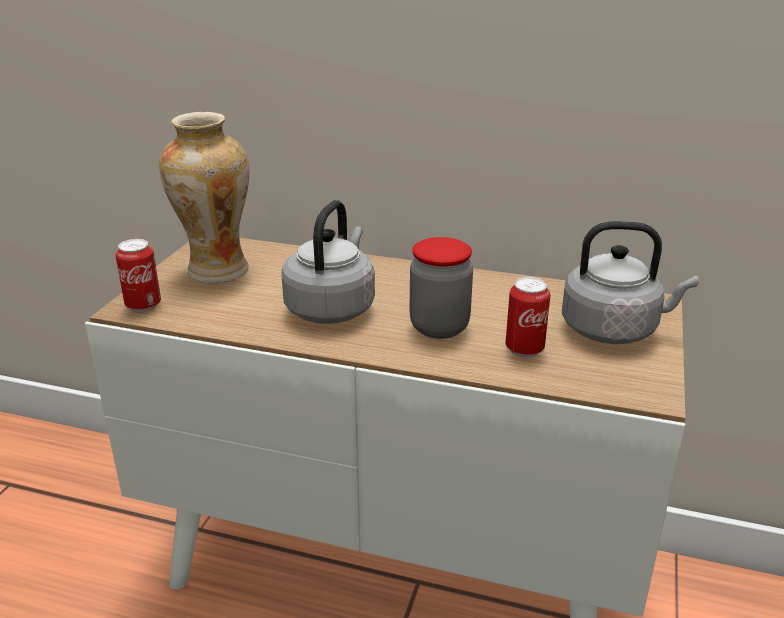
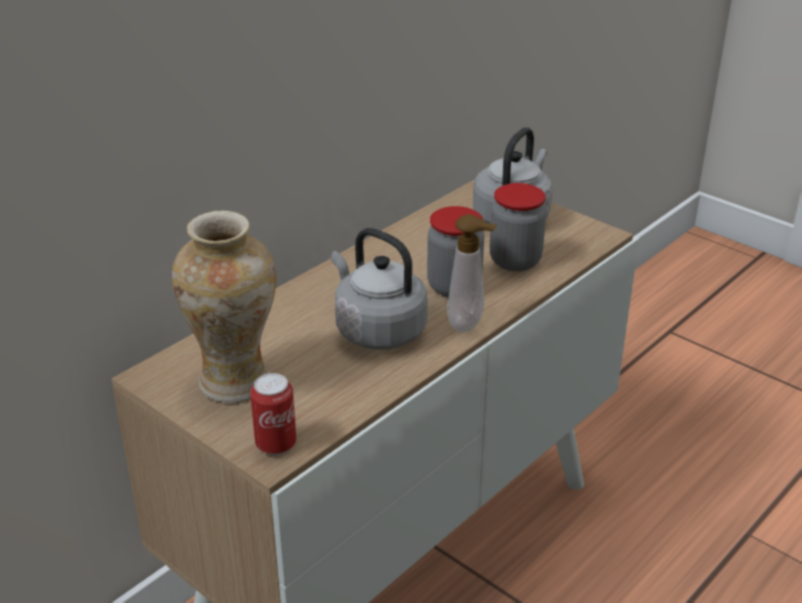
camera: 65 degrees left, 5 degrees up
can [506,277,550,358] -> jar [490,183,546,272]
none -> soap dispenser [447,214,497,332]

